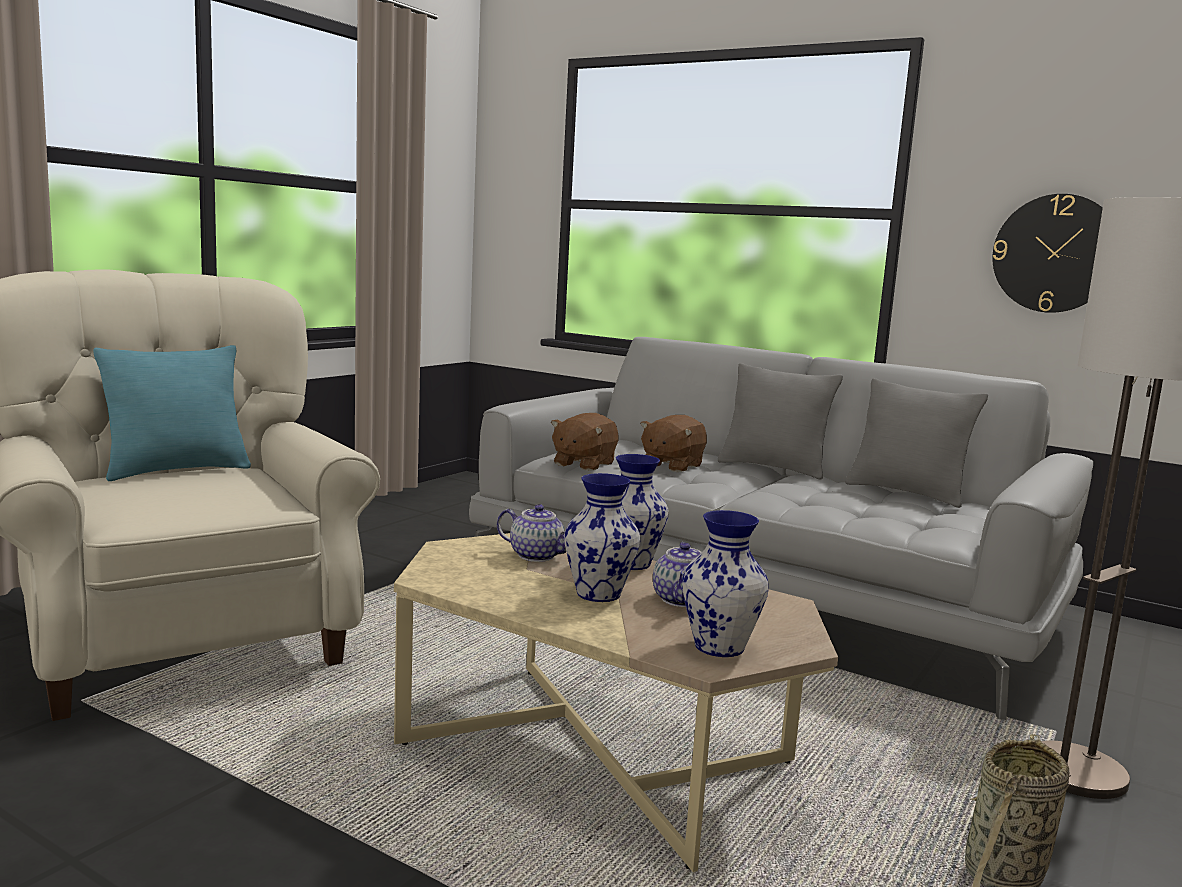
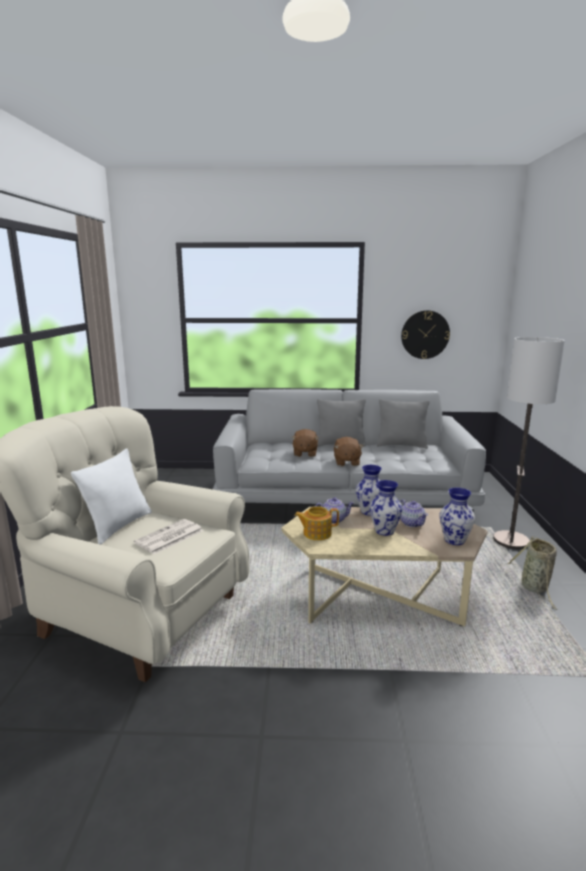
camera: 30 degrees left, 5 degrees up
turquoise pillow [93,345,251,481] -> white pillow [71,448,152,545]
brown plush toy [551,413,618,471] -> brown plush toy moved to [334,437,363,466]
none -> newspaper [134,519,203,554]
none -> teapot [295,506,339,540]

